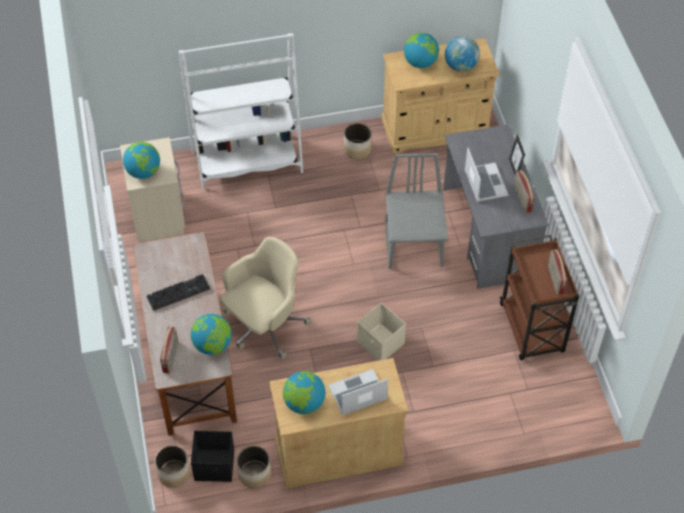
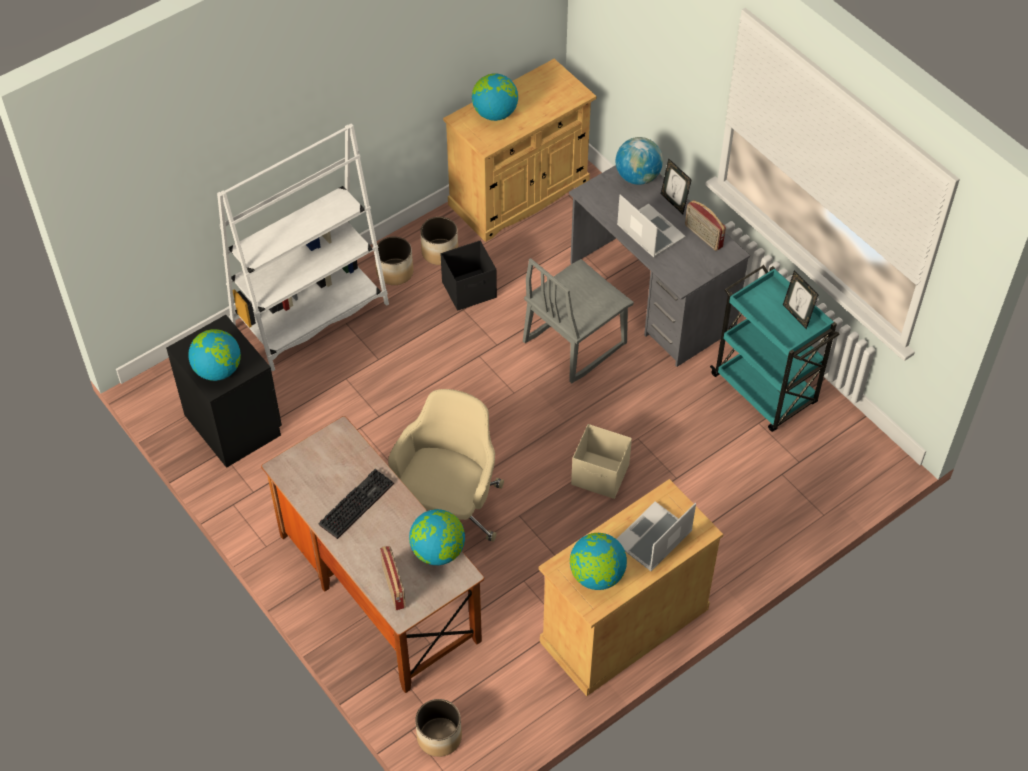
camera: 25 degrees left, 0 degrees up
beige nightstand [120,137,185,242] -> black nightstand [166,315,282,468]
black storage box [191,431,234,482] -> black storage box moved to [441,240,497,311]
planter [237,446,271,488] -> planter moved to [375,237,413,285]
grey chair [385,153,448,269] -> grey chair turned 105 degrees counterclockwise [523,258,634,383]
globe [445,36,480,72] -> globe moved to [616,137,663,185]
brown cart [500,235,579,360] -> turquoise cart [710,265,840,432]
radio [548,249,567,295] -> picture frame [783,270,818,329]

